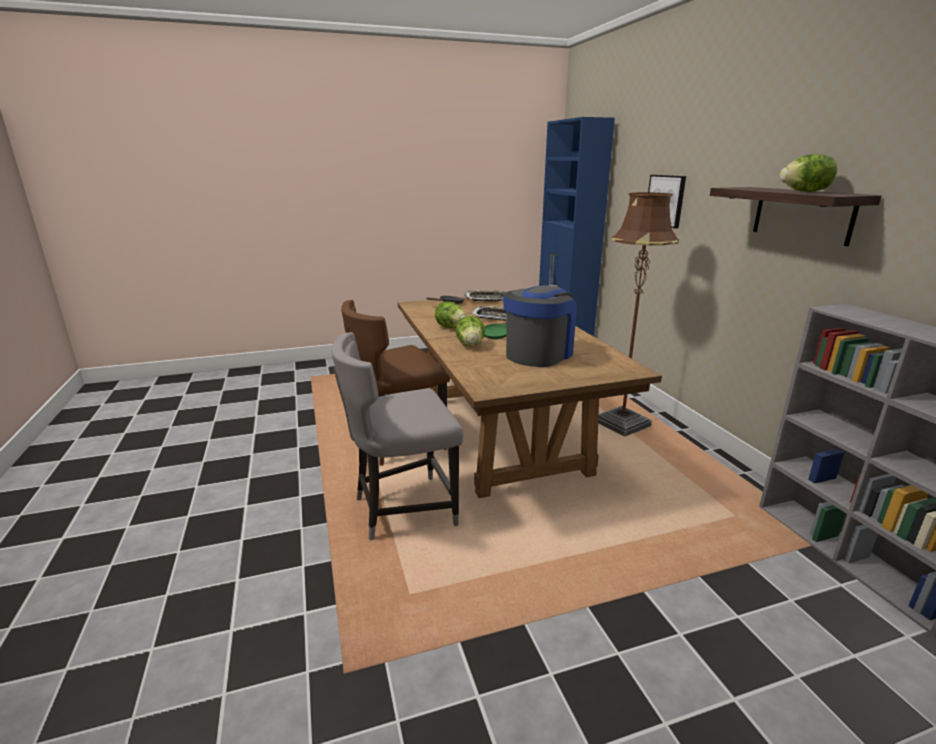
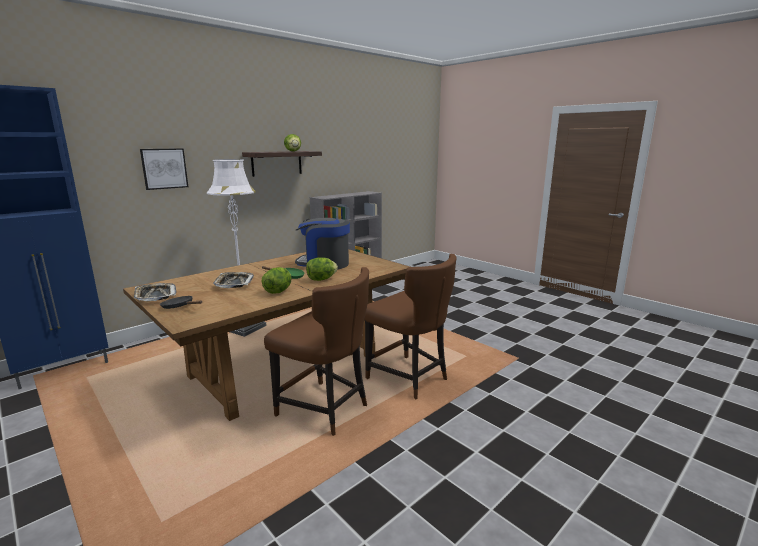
camera: 115 degrees left, 5 degrees down
grey chair [331,332,463,541] -> brown chair [364,254,457,400]
brown floor lamp [598,193,679,436] -> white floor lamp [207,159,267,337]

